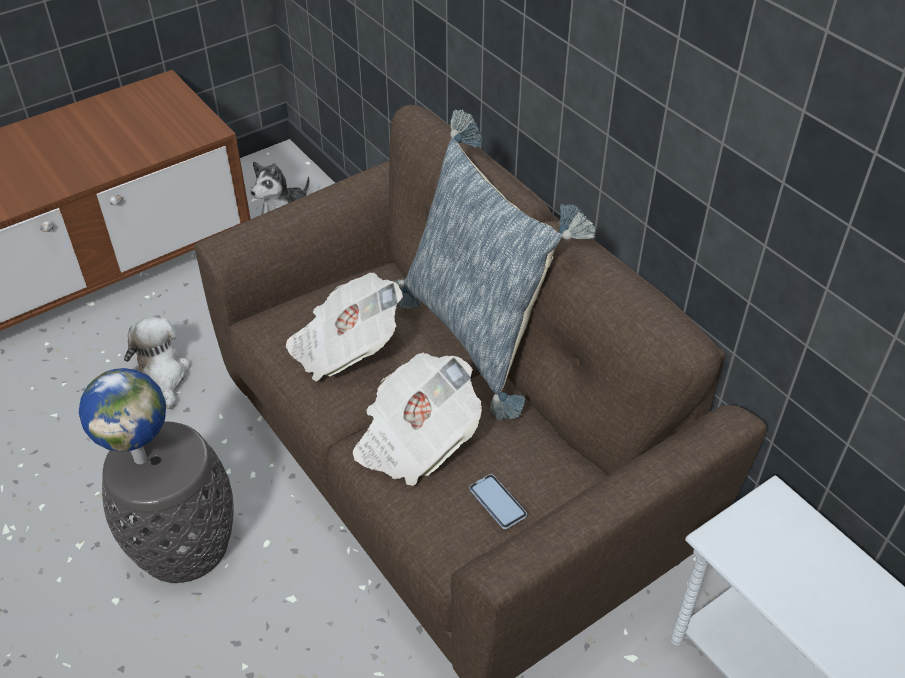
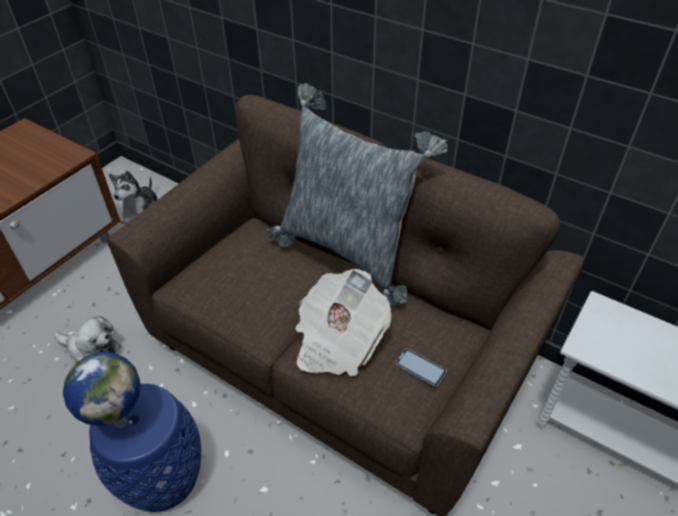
camera: 20 degrees left, 0 degrees up
grey stool [102,421,234,583] -> blue stool [89,384,201,512]
plush toy [124,318,191,409] -> plush toy turned 150 degrees clockwise [54,316,121,362]
newspaper [286,273,403,382] -> none

